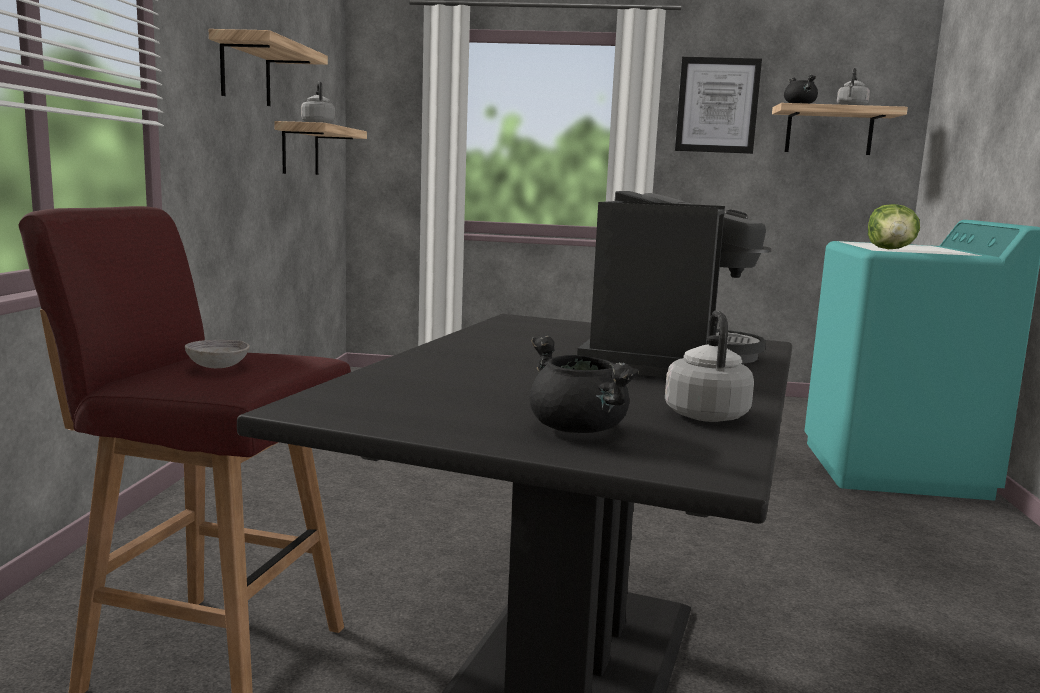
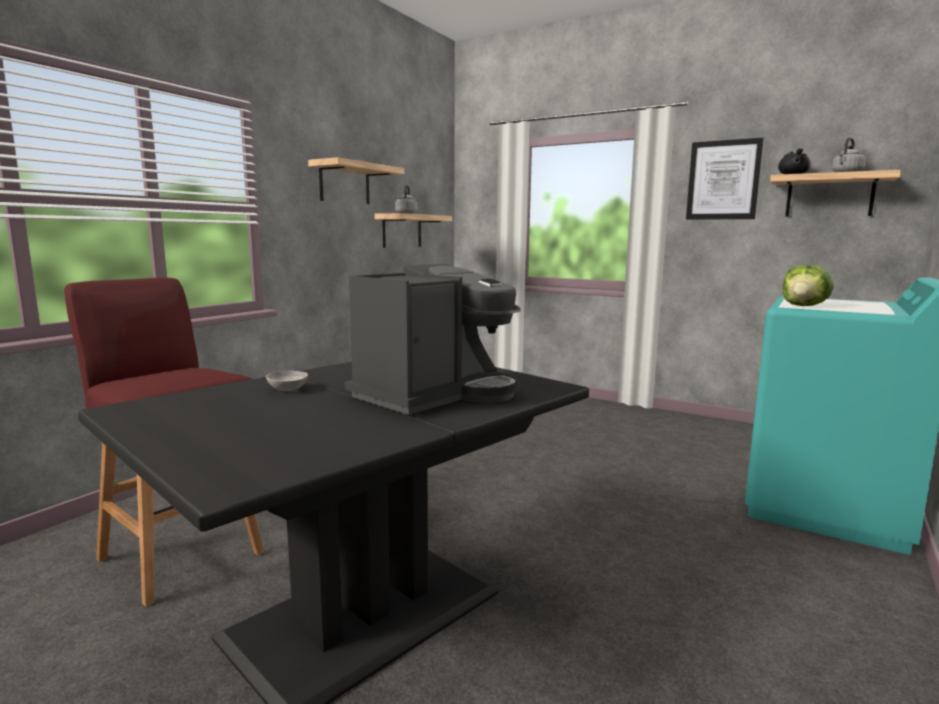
camera: 25 degrees right, 0 degrees up
grey bowl [185,340,250,368] -> grey bowl moved to [266,371,308,391]
black cooking pot [530,336,639,433] -> none
grey kettle [665,310,754,422] -> none

